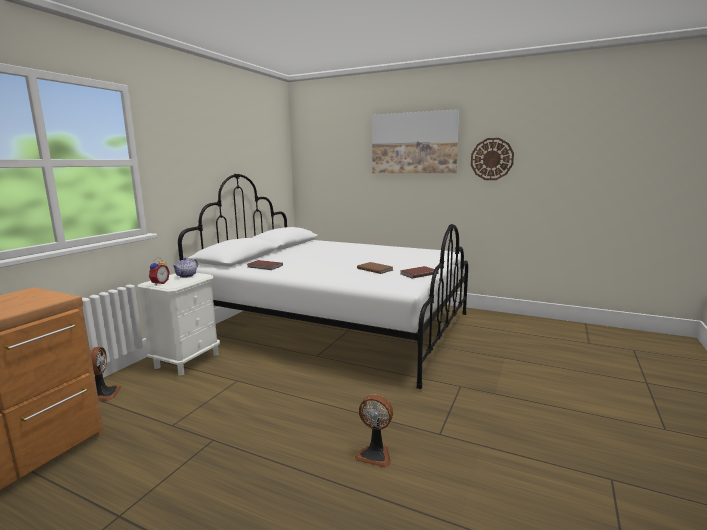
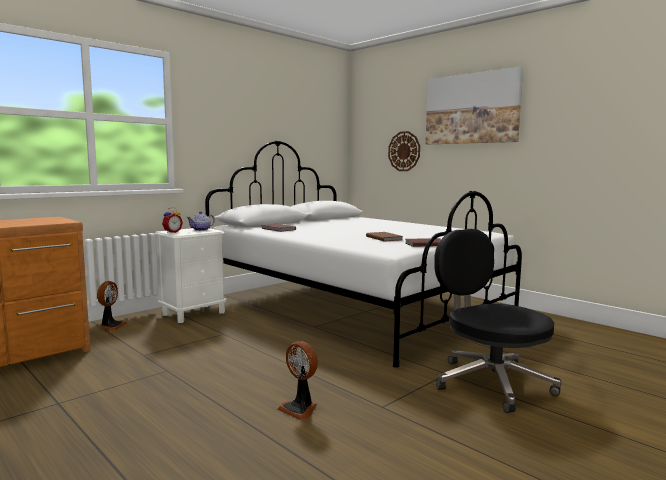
camera: 20 degrees right, 5 degrees down
wall clock [471,138,514,180] -> wall clock moved to [388,131,420,171]
none -> black office chair [434,229,562,413]

